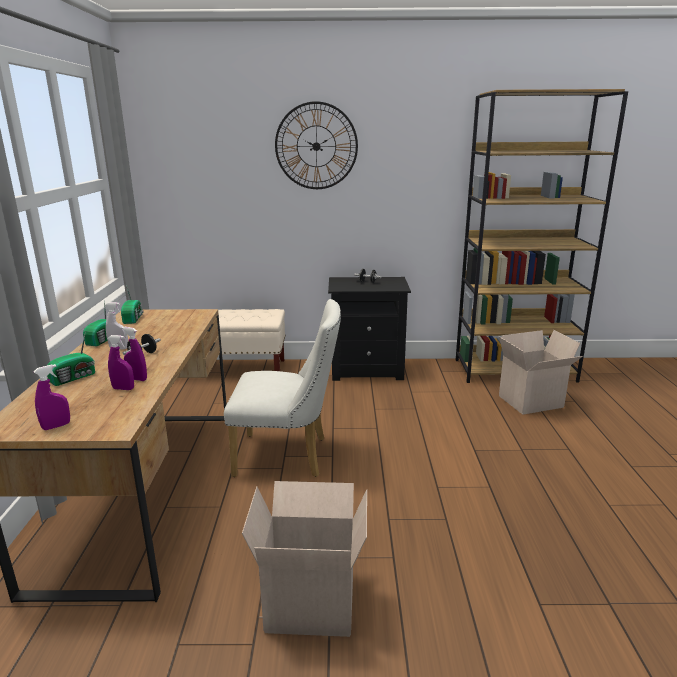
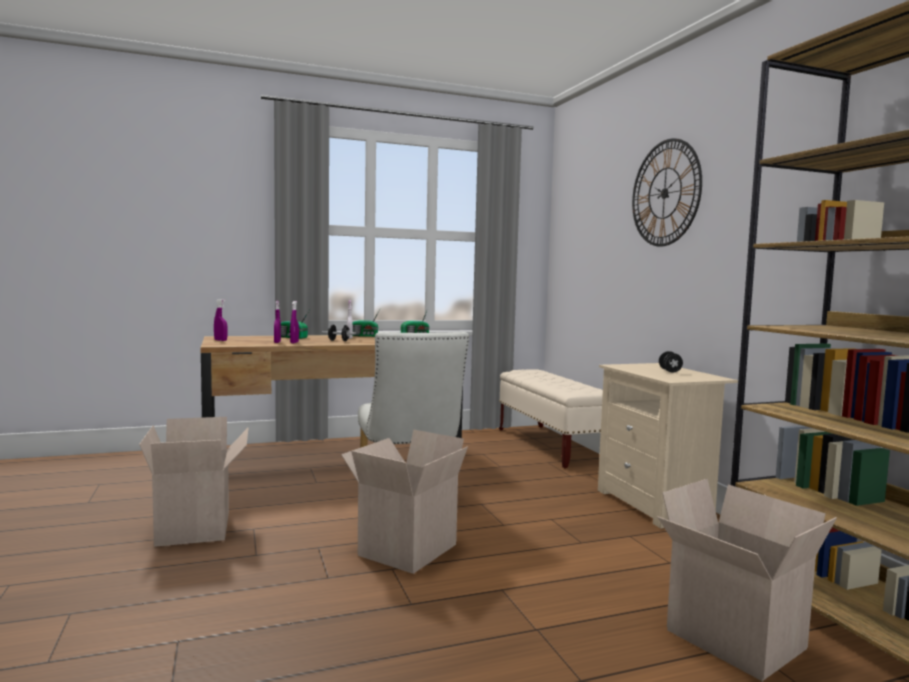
camera: 70 degrees right, 15 degrees down
black nightstand [328,277,411,381] -> beige nightstand [598,363,738,529]
none -> cardboard box [341,429,468,574]

